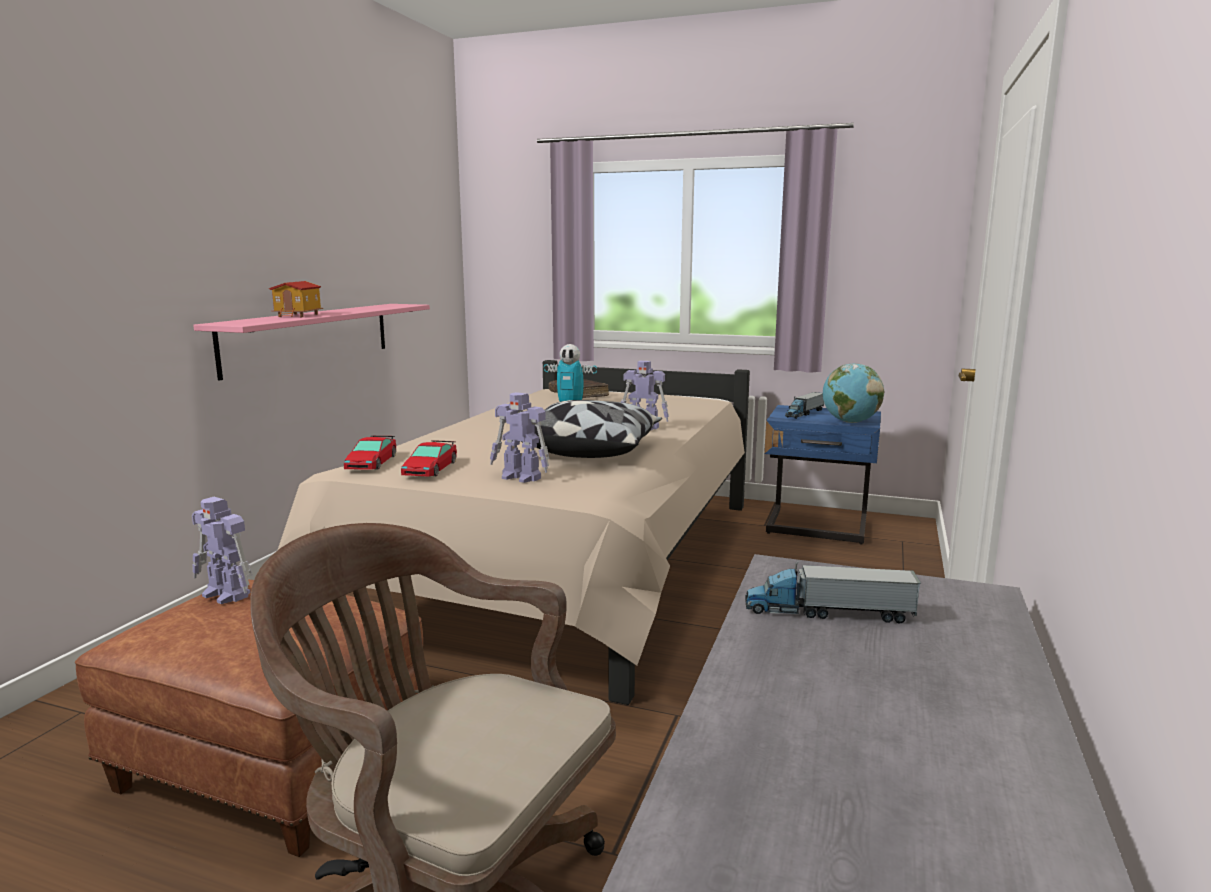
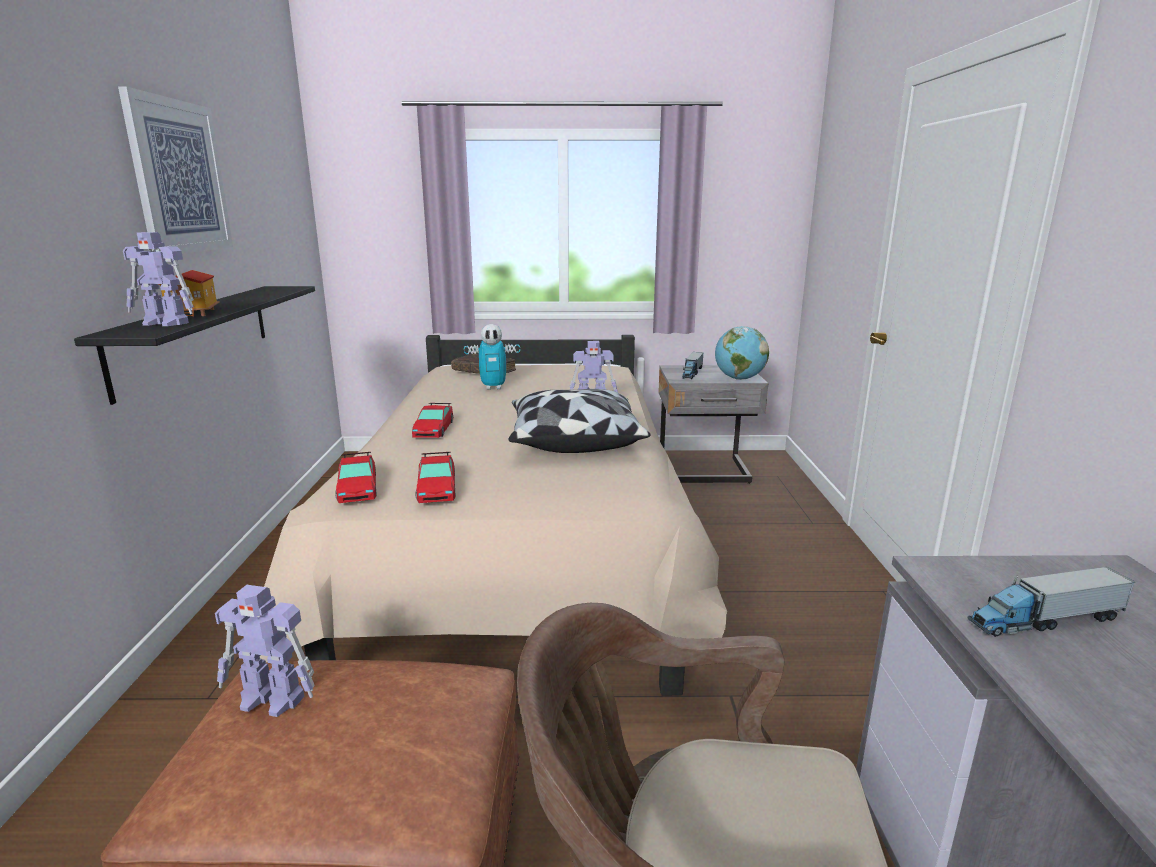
camera: 20 degrees left, 5 degrees up
pink shelf [193,304,430,381] -> black shelf [74,286,315,405]
toy robot [490,392,549,483] -> toy robot moved to [123,232,194,326]
blue nightstand [764,405,881,545] -> grey nightstand [658,365,768,484]
none -> picture [118,86,233,254]
none -> toy car [412,403,453,438]

